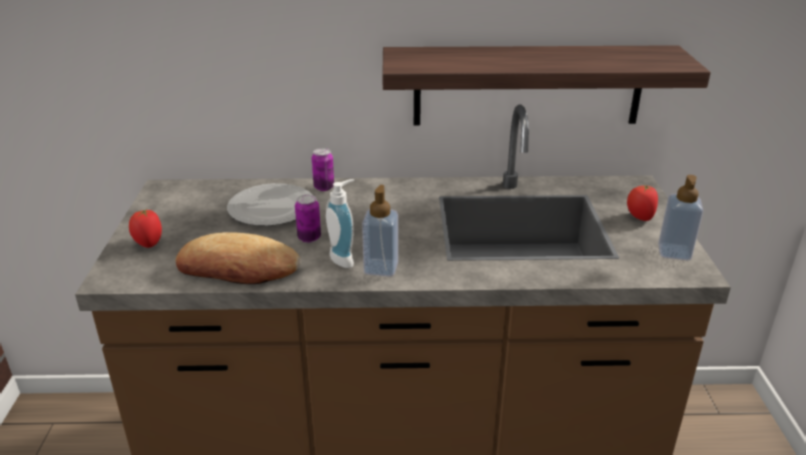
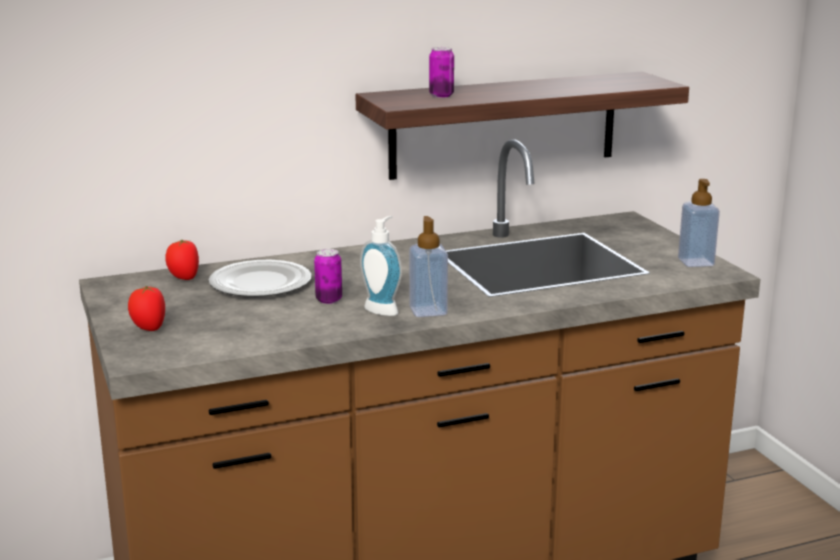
camera: 20 degrees left, 10 degrees down
bread [176,232,301,284] -> none
can [312,148,334,191] -> can moved to [429,47,454,98]
tomato [627,184,658,221] -> tomato moved to [165,240,199,280]

